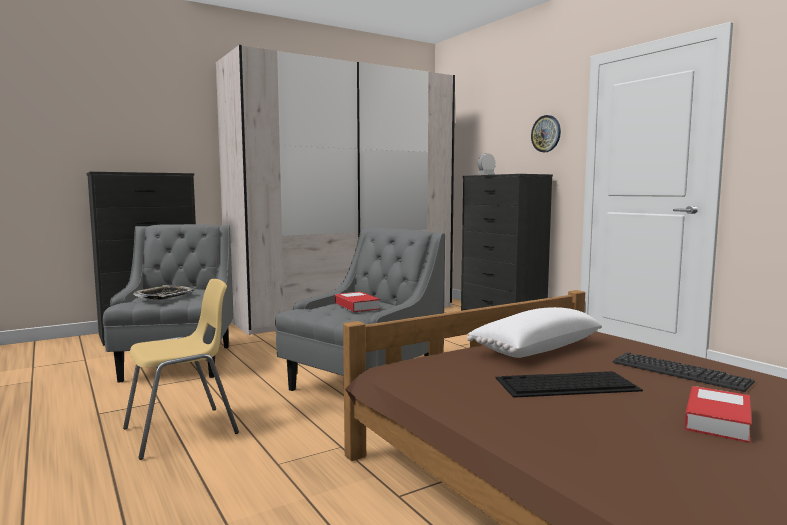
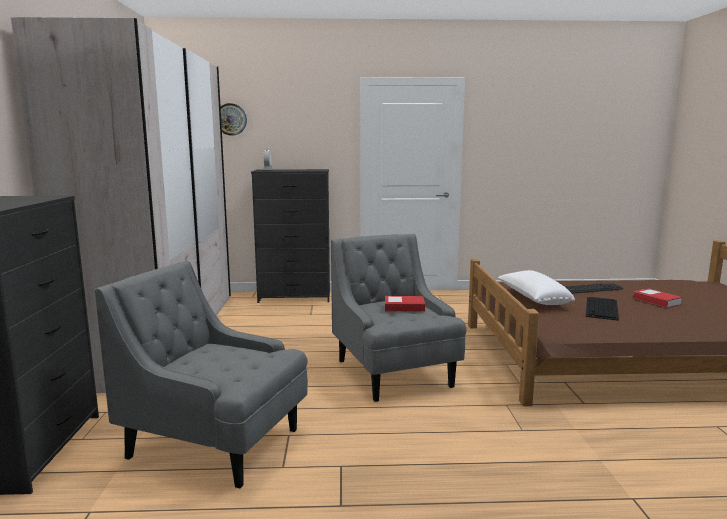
camera: 60 degrees left, 5 degrees up
yellow chair [123,279,239,460] -> none
tray [134,285,195,300] -> none
wall clock [531,115,561,152] -> wall clock moved to [221,103,247,136]

